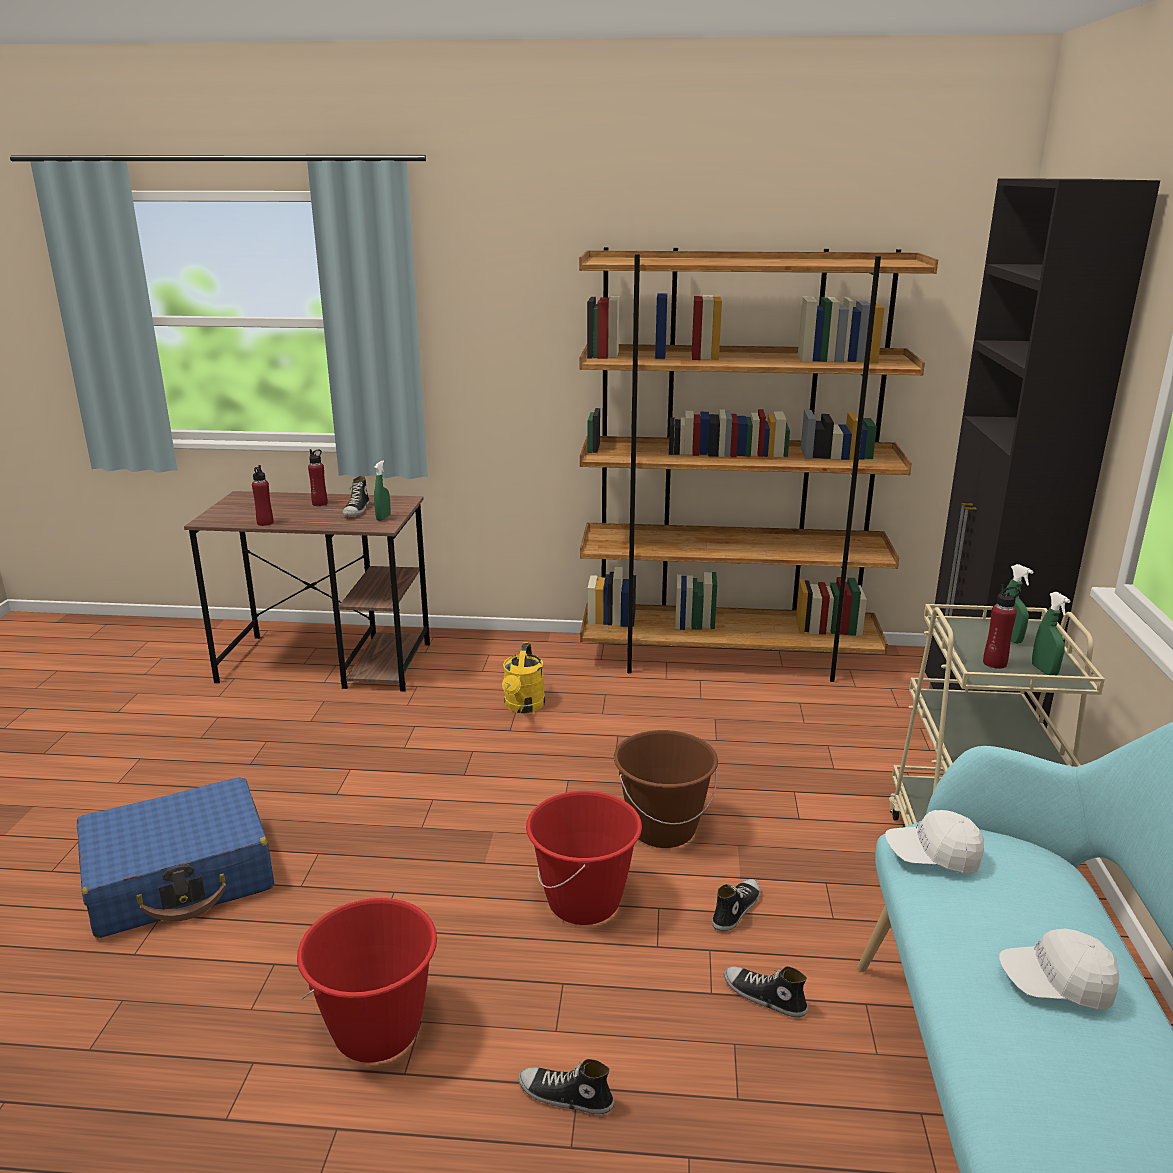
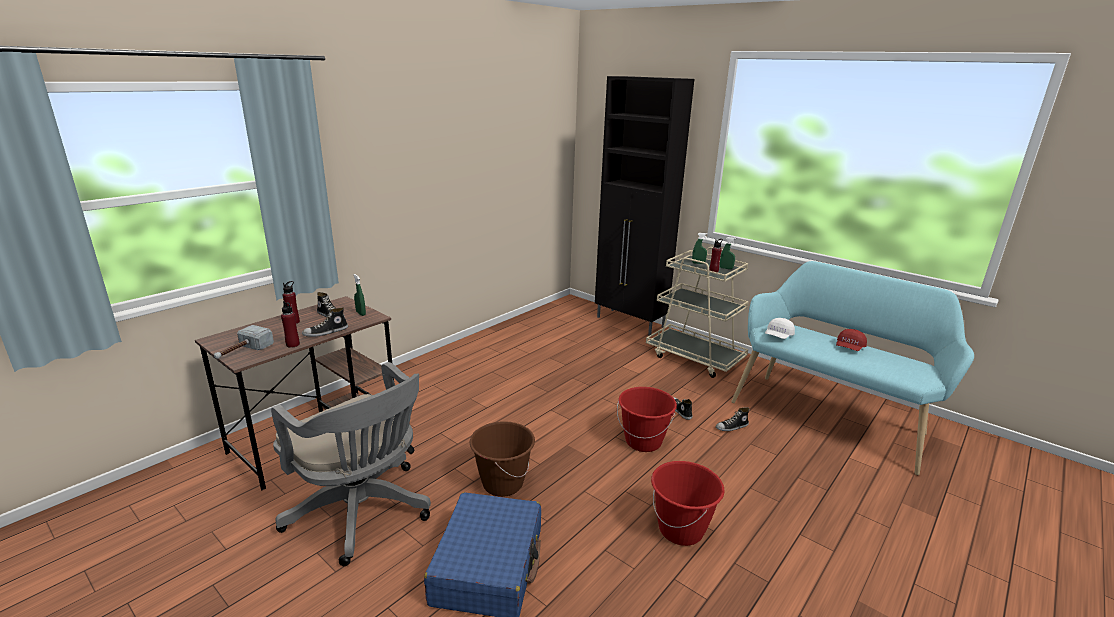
camera: 55 degrees left, 0 degrees up
yellow watering can [502,642,545,713] -> none
shoe [518,1059,614,1114] -> shoe moved to [302,307,348,337]
brown bookcase [579,247,938,682] -> none
brown bucket [614,730,718,848] -> brown bucket moved to [470,421,535,497]
white cap [999,929,1119,1010] -> red cap [836,329,867,351]
none -> hammer [214,325,274,359]
none -> grey office chair [271,362,431,566]

